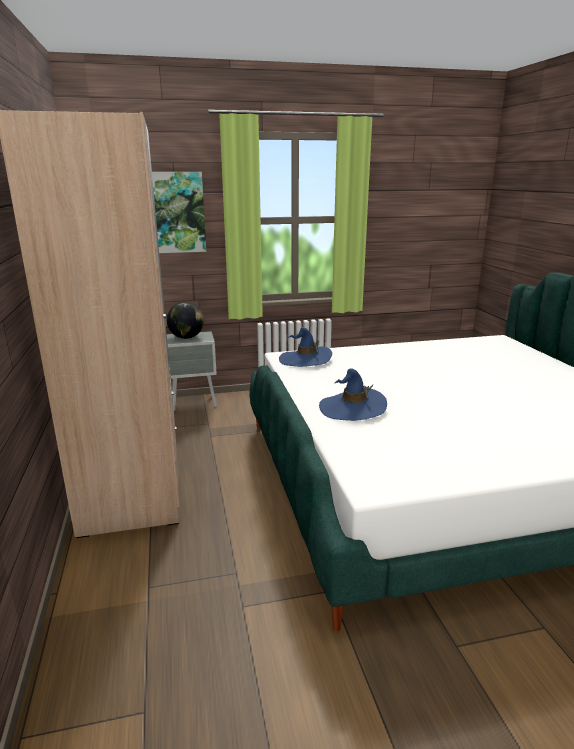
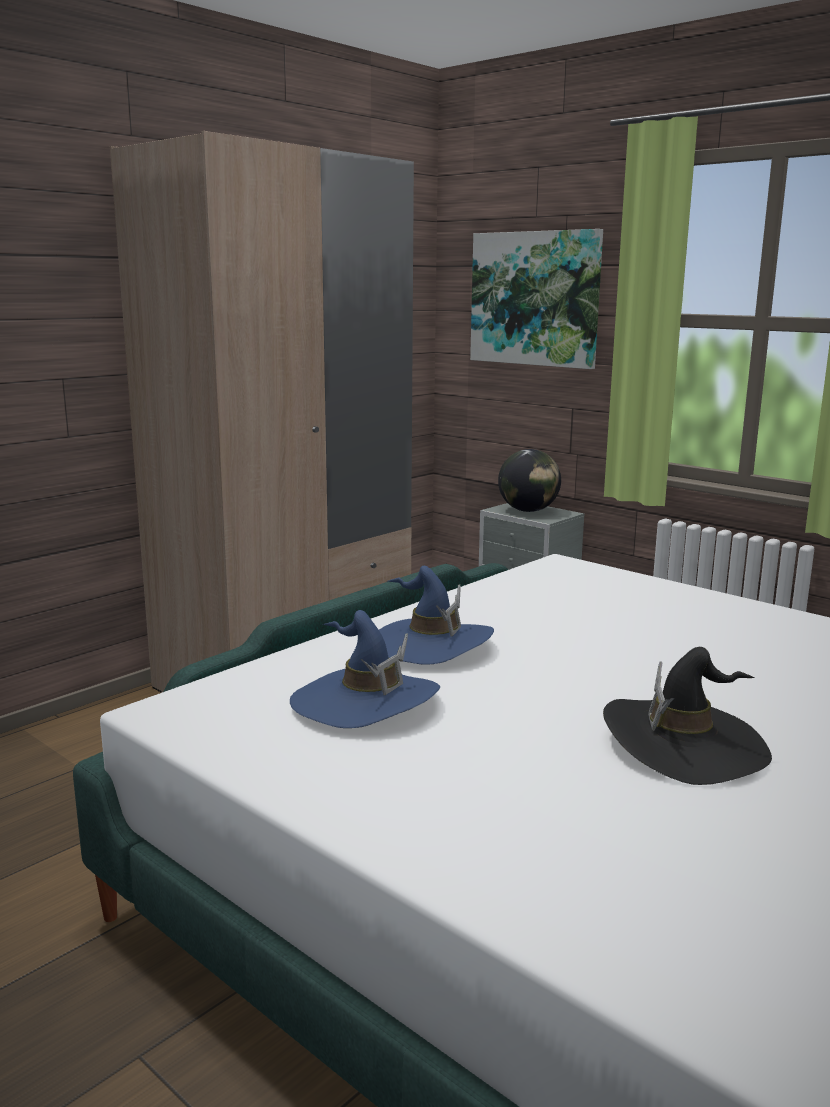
camera: 55 degrees right, 5 degrees down
blue hat [279,327,332,367] -> blue hat moved to [290,610,440,728]
none -> black hat [603,647,772,785]

